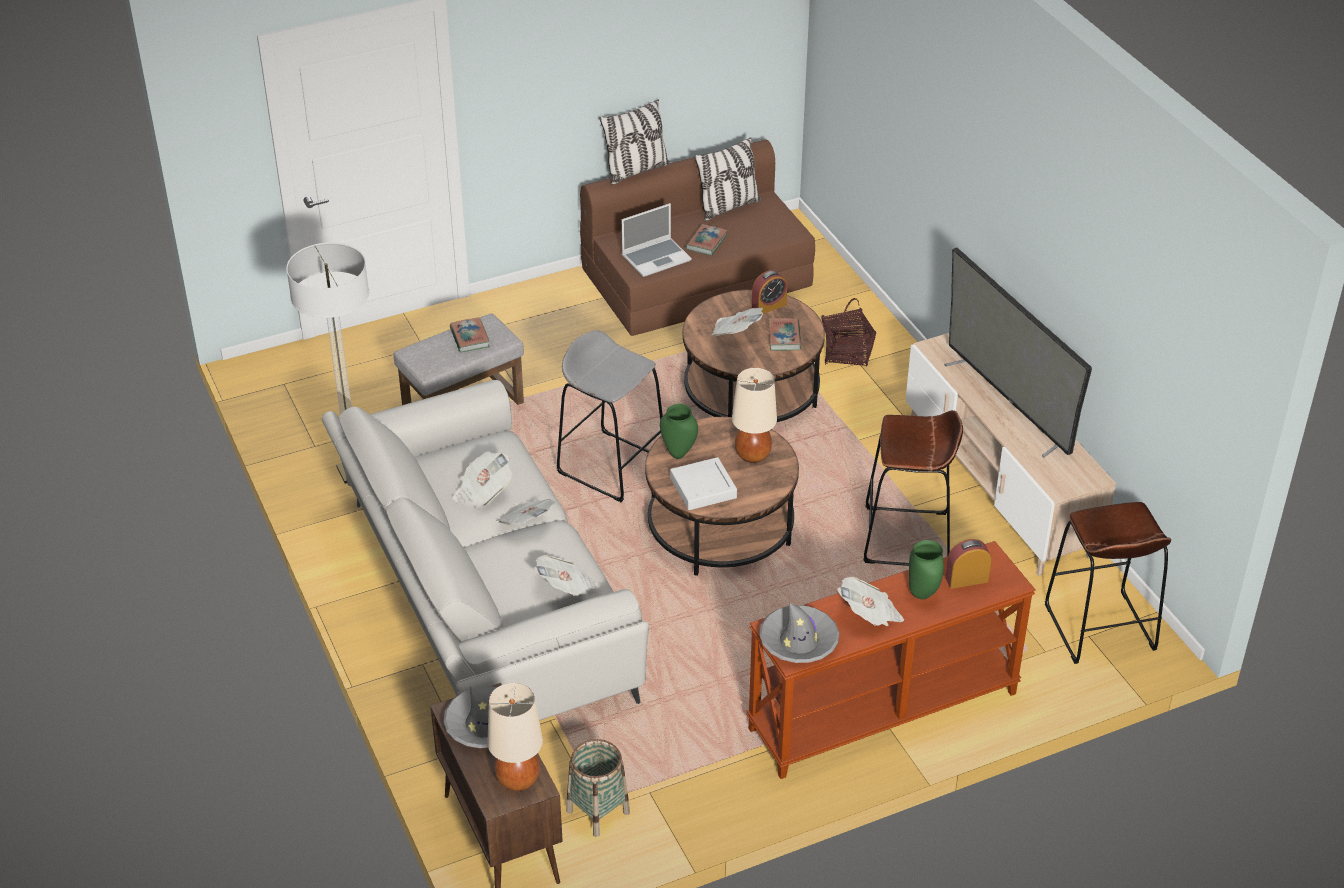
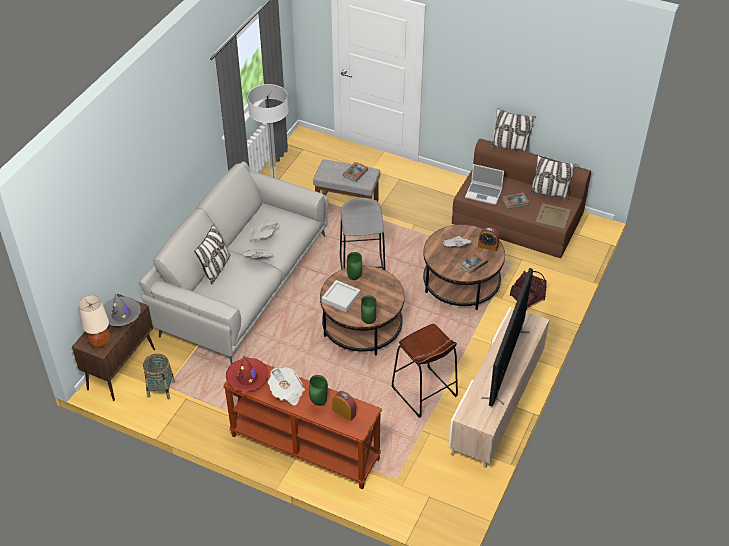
camera: 50 degrees right, 5 degrees up
newspaper [534,555,600,596] -> none
beige table lamp [732,368,777,463] -> none
grey hat [759,602,839,663] -> red hat [226,356,268,391]
brown stool [1045,502,1171,664] -> none
none -> pillow [194,224,230,285]
none -> green vase [361,295,376,324]
none -> beige tray [535,203,571,229]

